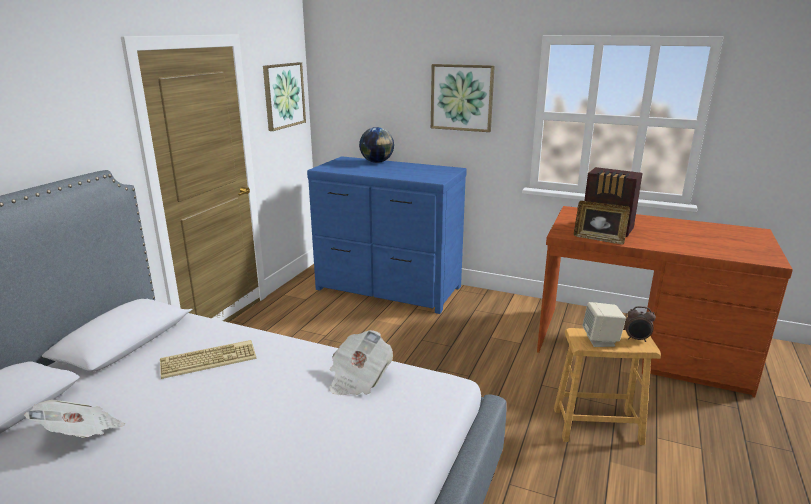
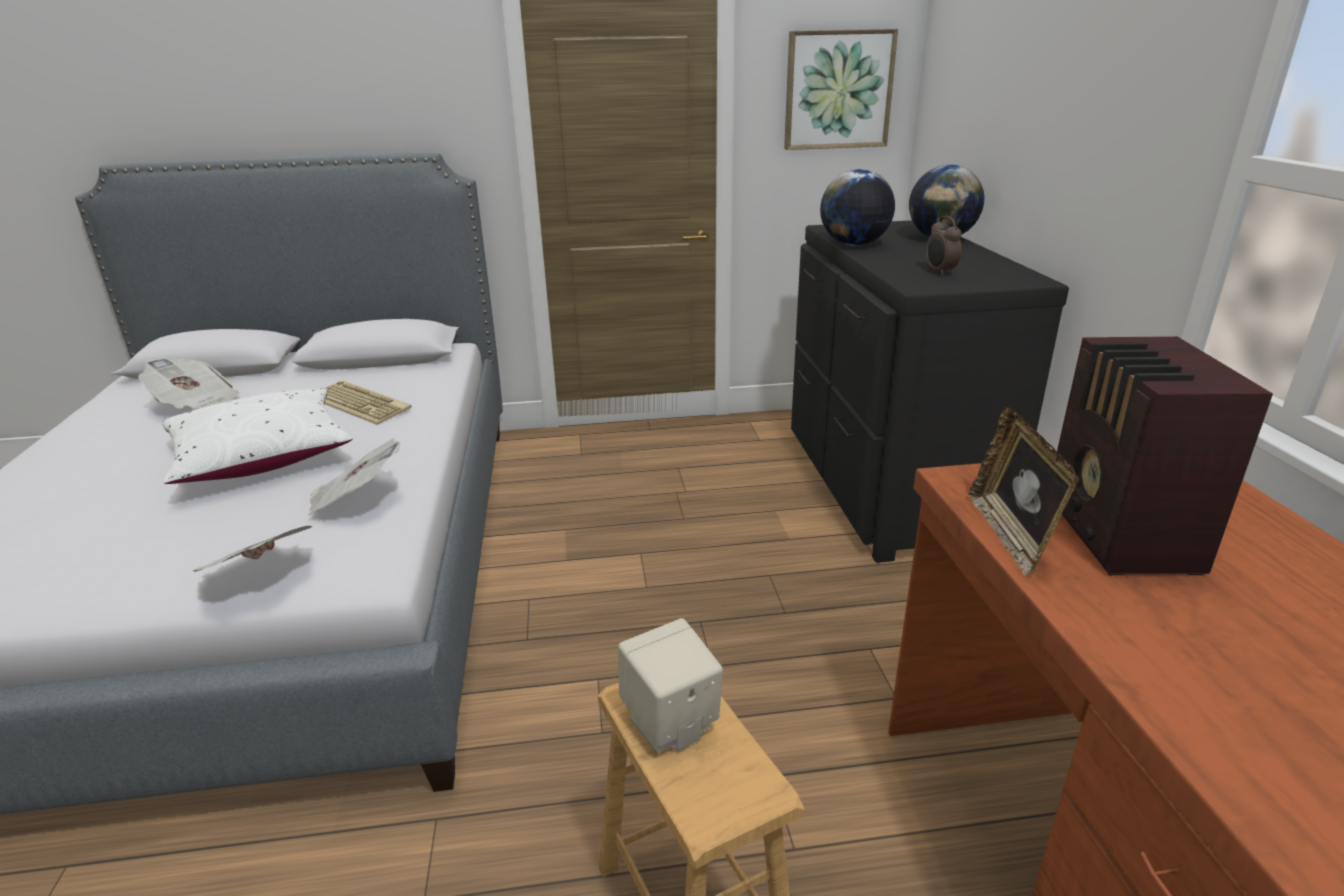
camera: 60 degrees right, 5 degrees up
blue dresser [307,156,467,314] -> black dresser [791,220,1069,563]
picture [431,64,495,132] -> none
alarm clock [625,306,656,342] -> alarm clock moved to [926,216,962,276]
none -> white pillow [162,388,353,484]
none -> newspaper [192,526,313,572]
none -> globe [820,169,895,246]

